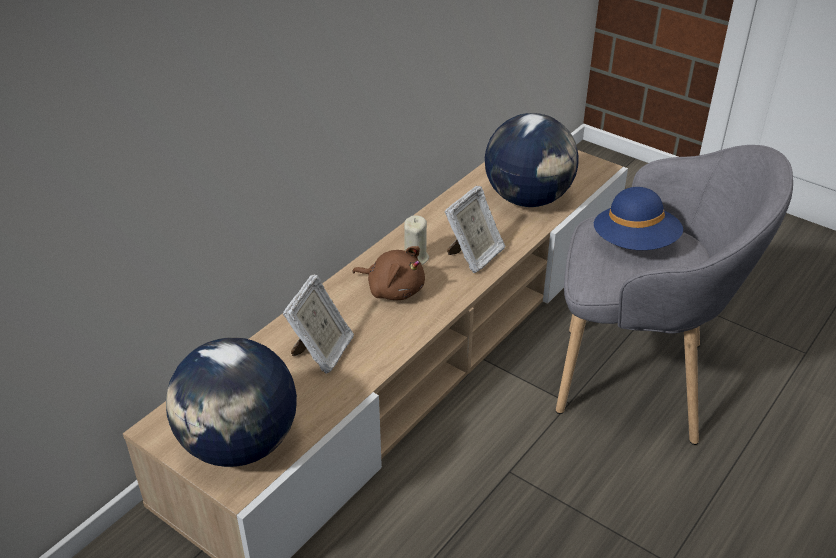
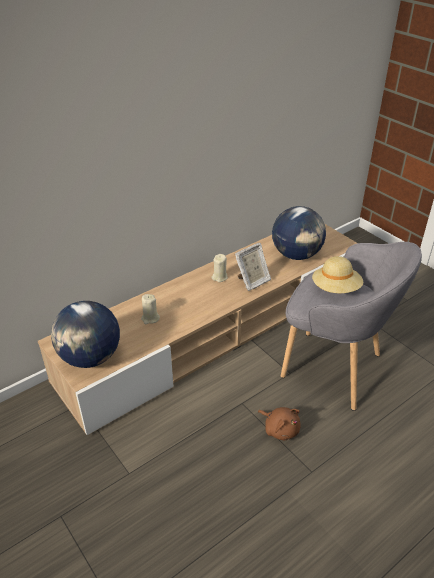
camera: 15 degrees right, 0 degrees up
picture frame [283,274,354,374] -> beige candle [141,294,160,324]
brown plush toy [352,246,425,300] -> brown plush toy moved to [258,407,301,441]
blue hat [594,187,683,250] -> beige hat [312,256,363,293]

